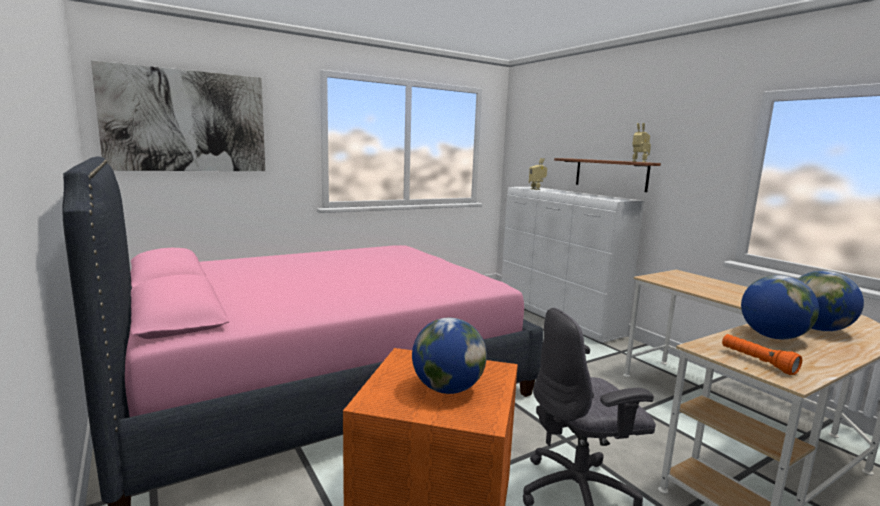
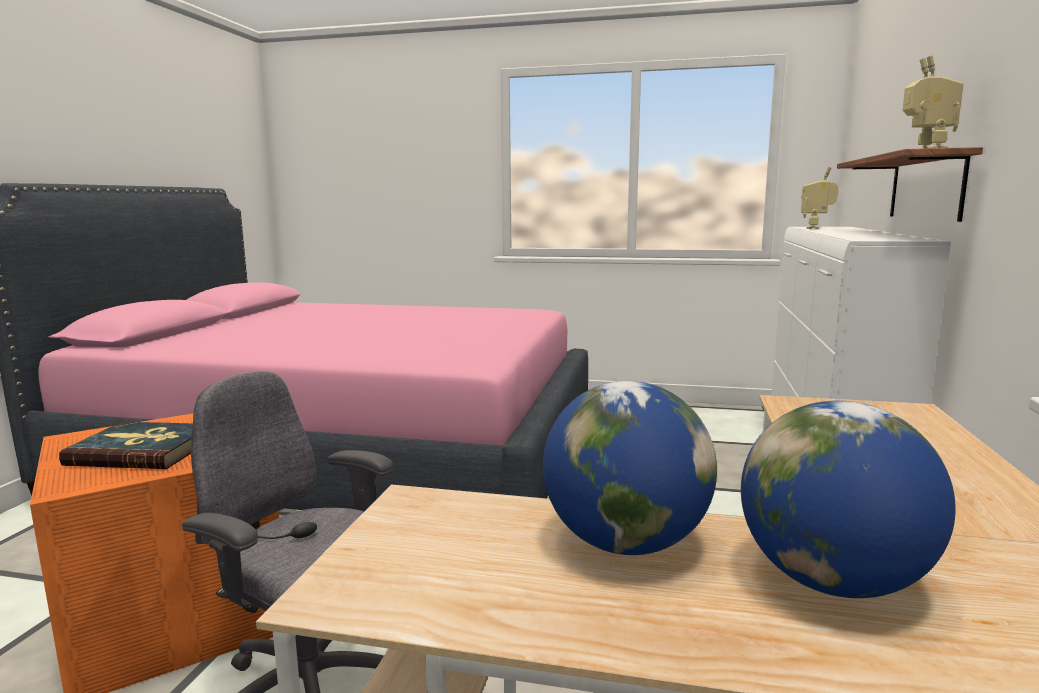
camera: 45 degrees right, 0 degrees up
picture [91,60,265,171] -> none
globe [412,318,487,394] -> book [59,422,193,469]
orange flashlight [722,334,802,375] -> none

